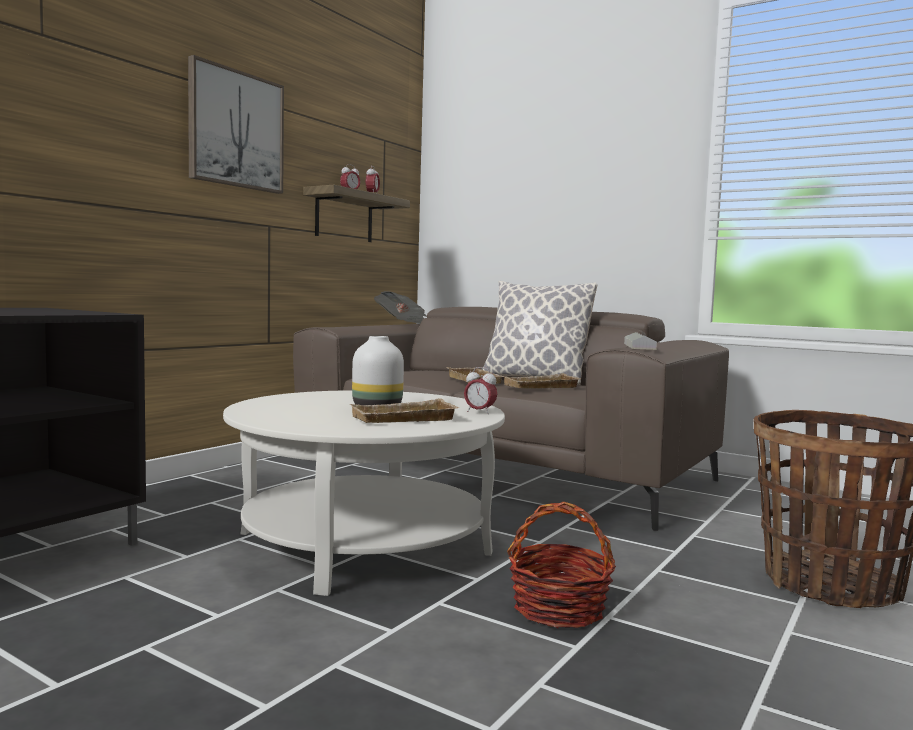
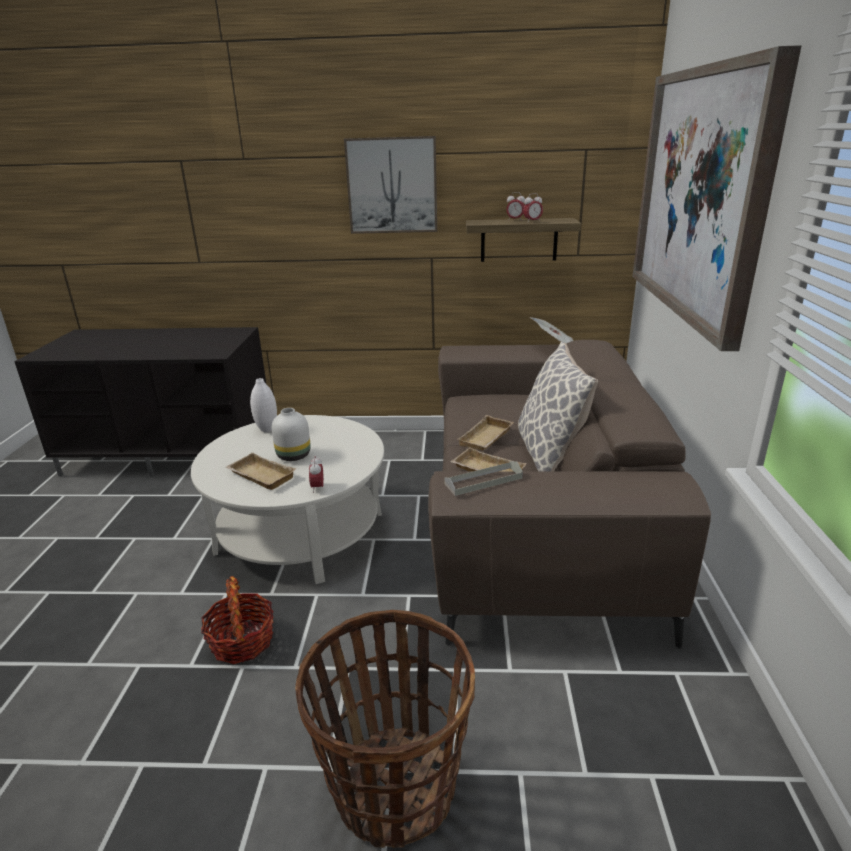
camera: 60 degrees right, 20 degrees up
none -> white vase [250,378,277,432]
none -> picture [632,45,802,351]

